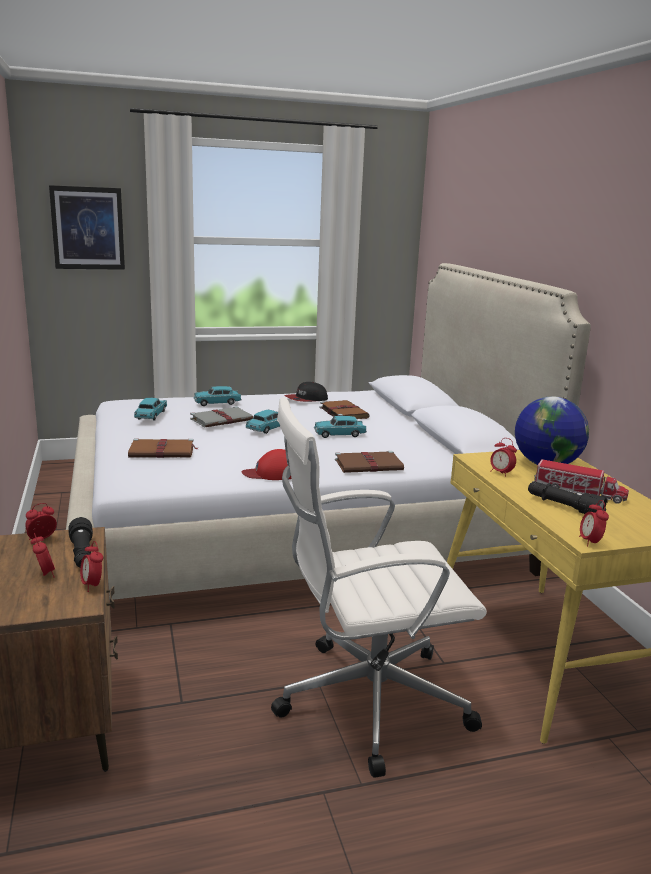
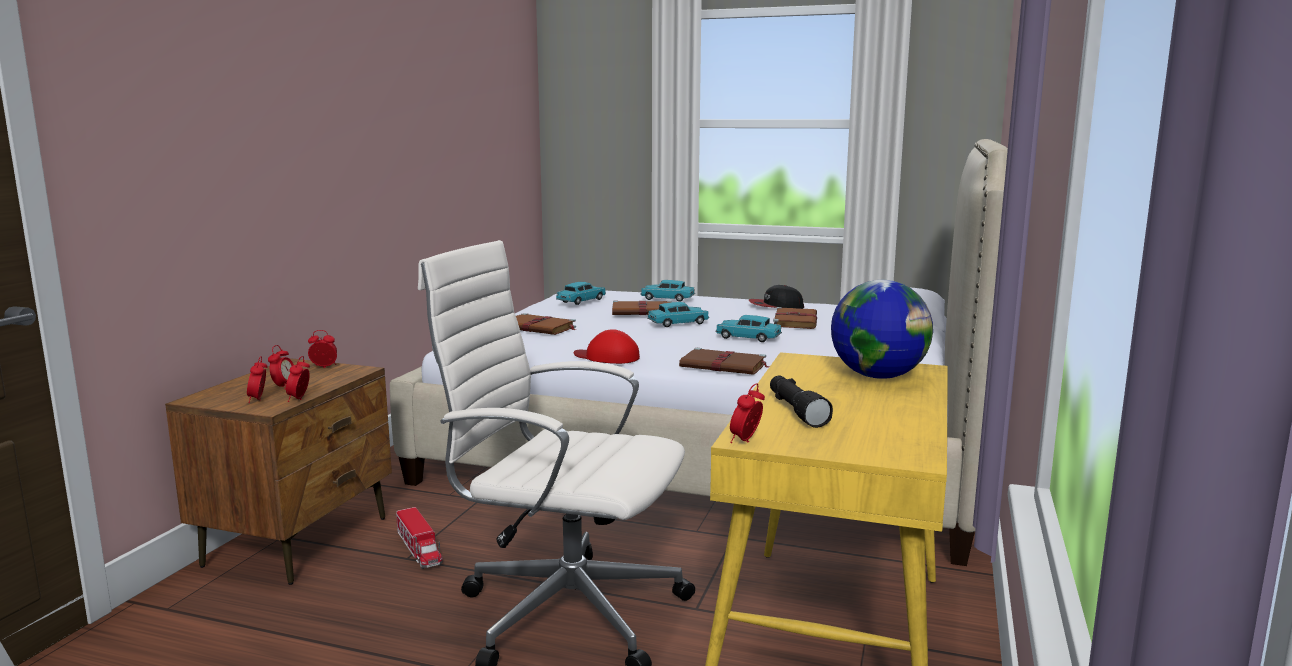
camera: 35 degrees right, 5 degrees down
picture [49,185,125,270] -> none
black flashlight [68,517,93,568] -> none
grey book [190,406,253,427] -> brown book [612,300,672,315]
alarm clock [490,438,517,477] -> alarm clock moved to [247,356,267,403]
toy truck [532,459,629,504] -> toy truck moved to [396,507,443,569]

